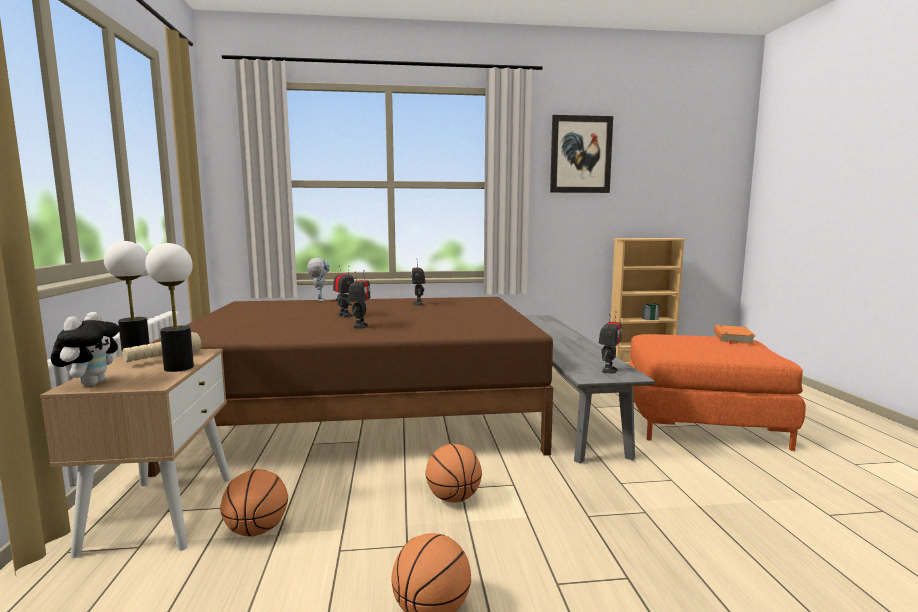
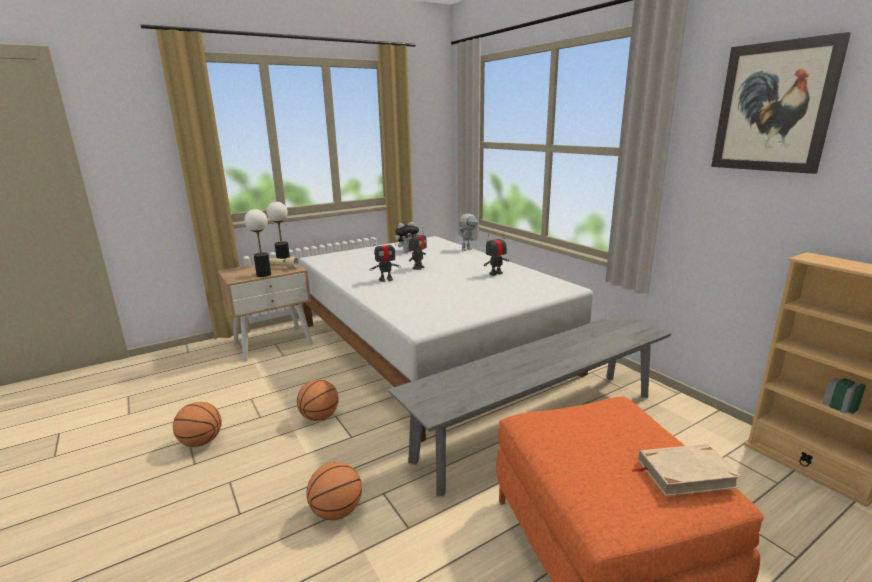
camera: 65 degrees right, 10 degrees up
plush toy [51,312,120,386] -> plush toy moved to [395,222,419,252]
brown bed [148,297,553,477] -> white bed [299,236,593,442]
basketball [220,469,288,537] -> basketball moved to [306,462,362,520]
toy robot [599,311,622,373] -> none
orange book [714,325,755,344] -> beige book [631,444,742,496]

